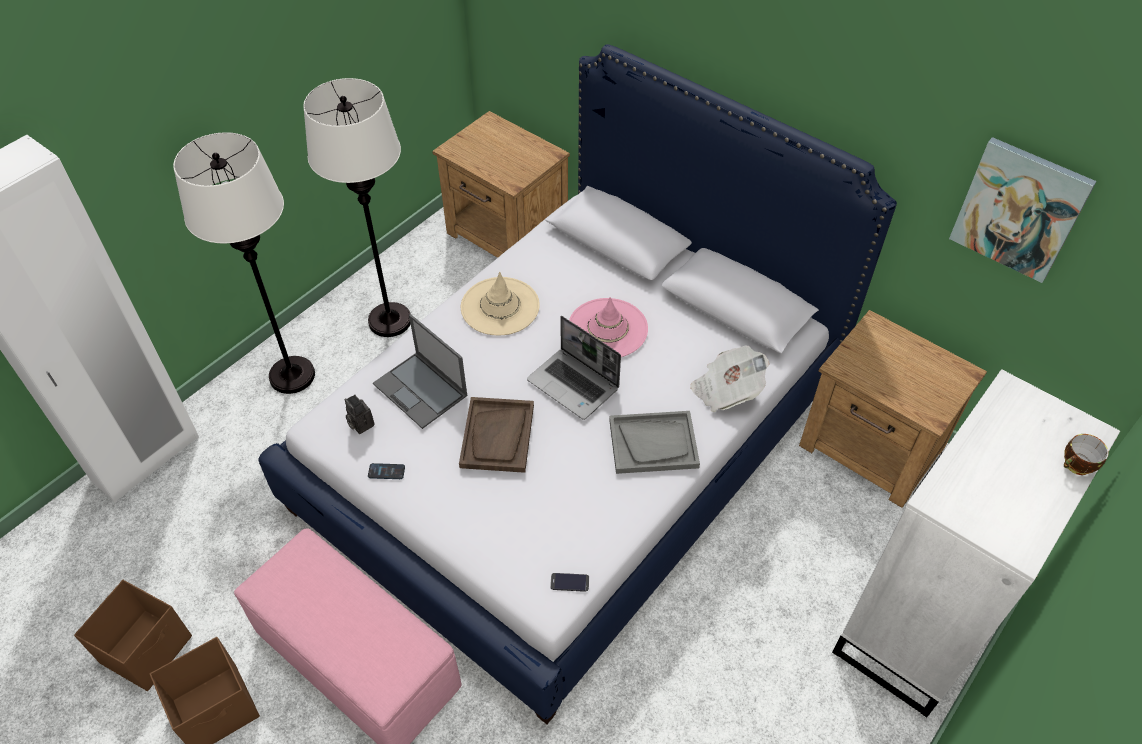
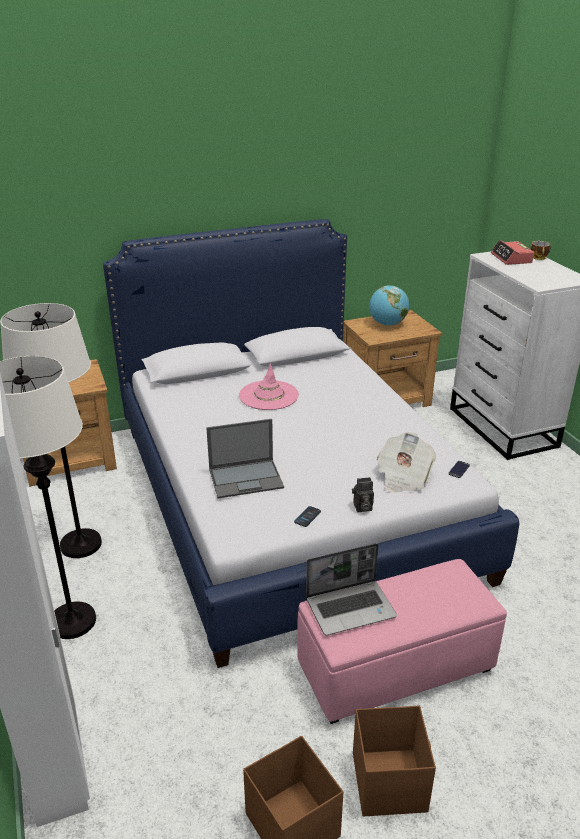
camera: 60 degrees left, 20 degrees down
camera [345,395,375,434] -> camera moved to [352,477,374,512]
brown tray [459,397,534,473] -> none
beige hat [461,272,540,336] -> none
laptop [527,316,621,420] -> laptop moved to [306,543,397,636]
grey tray [609,411,700,474] -> none
newspaper [690,345,770,412] -> newspaper moved to [377,432,436,493]
picture [949,137,1097,283] -> none
none -> globe [369,285,409,326]
none -> alarm clock [491,240,534,265]

